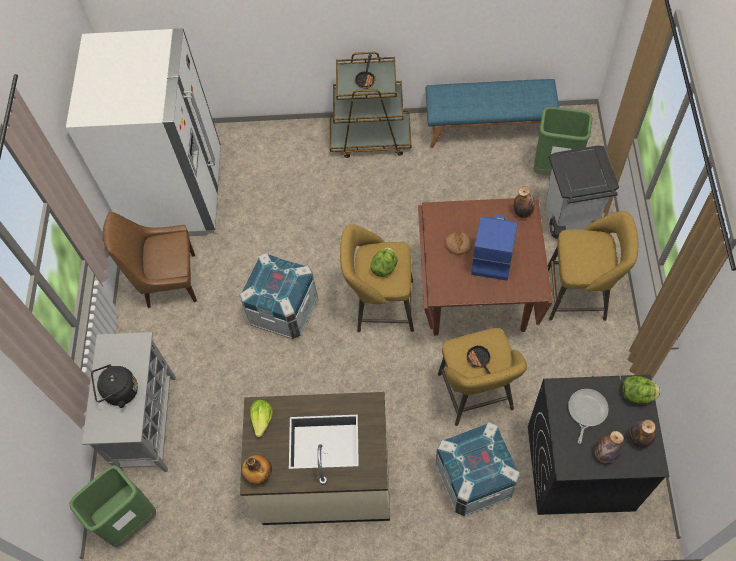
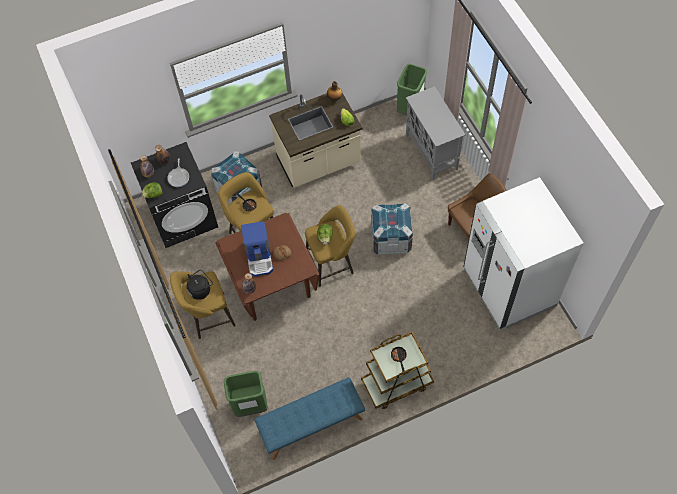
camera: 155 degrees right, 0 degrees up
black kettle [91,364,138,408] -> black kettle moved to [187,270,213,300]
grey trash can [545,145,619,239] -> none

